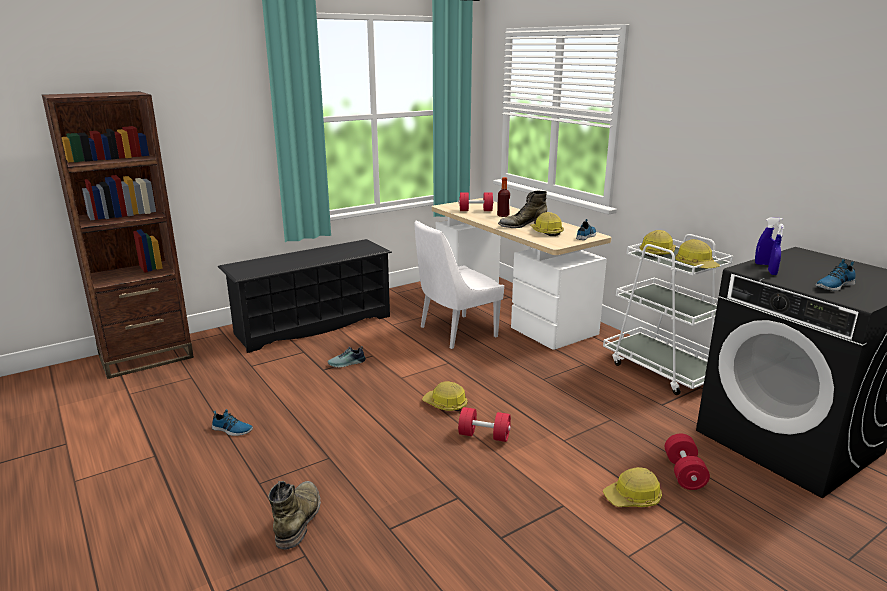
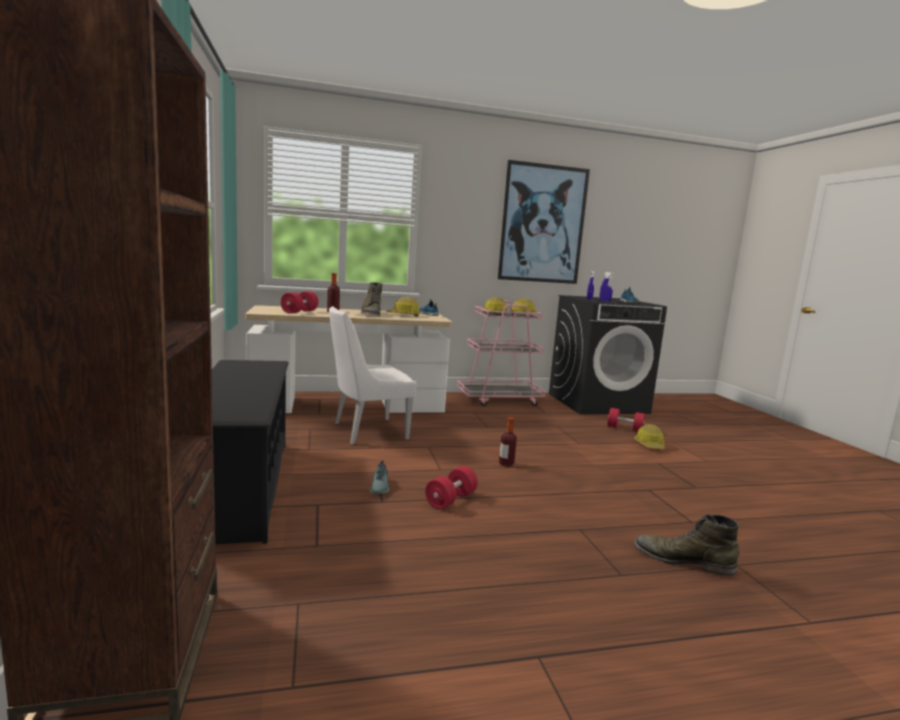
camera: 70 degrees left, 10 degrees down
shoe [212,409,253,436] -> none
white chair [414,220,504,349] -> white chair turned 75 degrees clockwise [329,306,416,444]
hard hat [422,381,468,411] -> bottle [499,417,517,467]
red dumbbell [458,407,511,442] -> red dumbbell moved to [425,466,478,509]
white cart [603,234,733,395] -> pink cart [457,300,546,406]
none -> picture [498,160,590,284]

